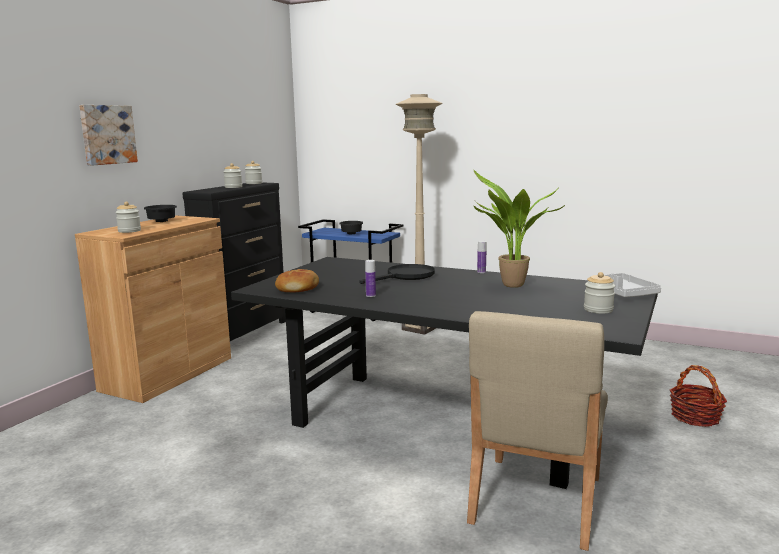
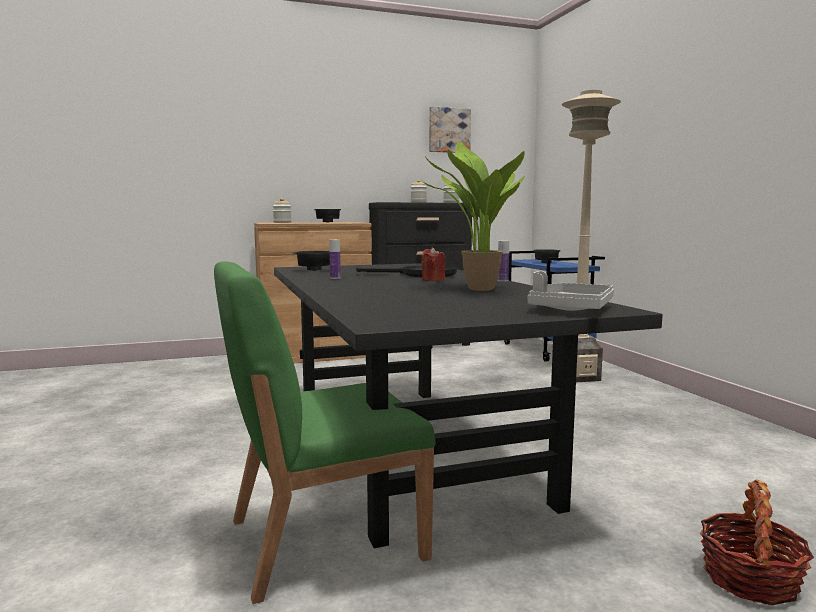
camera: 45 degrees right, 5 degrees down
picture [79,105,138,166] -> picture moved to [429,106,471,153]
bread [275,269,319,292] -> black bowl [294,251,330,271]
beige chair [467,311,608,551] -> green chair [214,261,435,604]
jar [584,272,615,314] -> none
none -> red candle [421,247,445,281]

